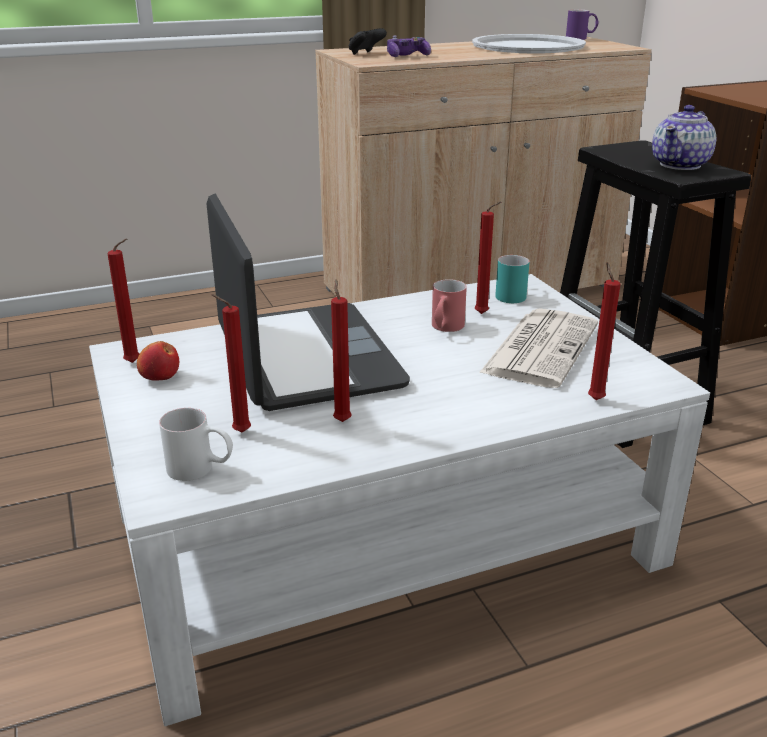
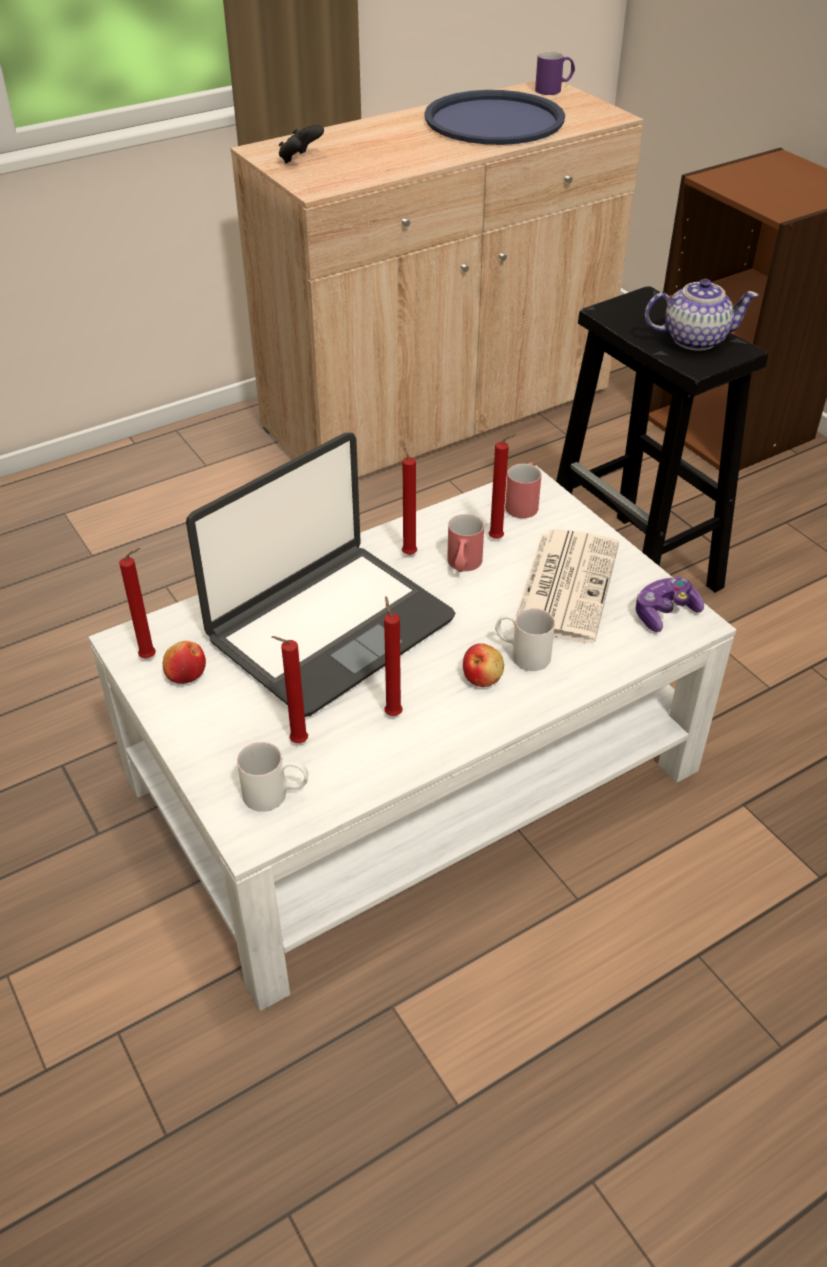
camera: 10 degrees left, 15 degrees up
laptop [206,194,410,411] -> laptop turned 75 degrees clockwise [186,432,455,717]
game controller [387,36,431,57] -> game controller moved to [635,577,704,632]
white tray [472,34,586,53] -> blue tray [424,90,565,145]
turquoise mug [495,255,530,303] -> red mug [505,463,542,518]
red candle [588,263,620,400] -> red candle moved to [402,442,417,555]
teapot [652,105,716,170] -> teapot turned 120 degrees counterclockwise [645,279,759,351]
none -> apple [463,643,504,687]
none -> white mug [495,608,555,671]

